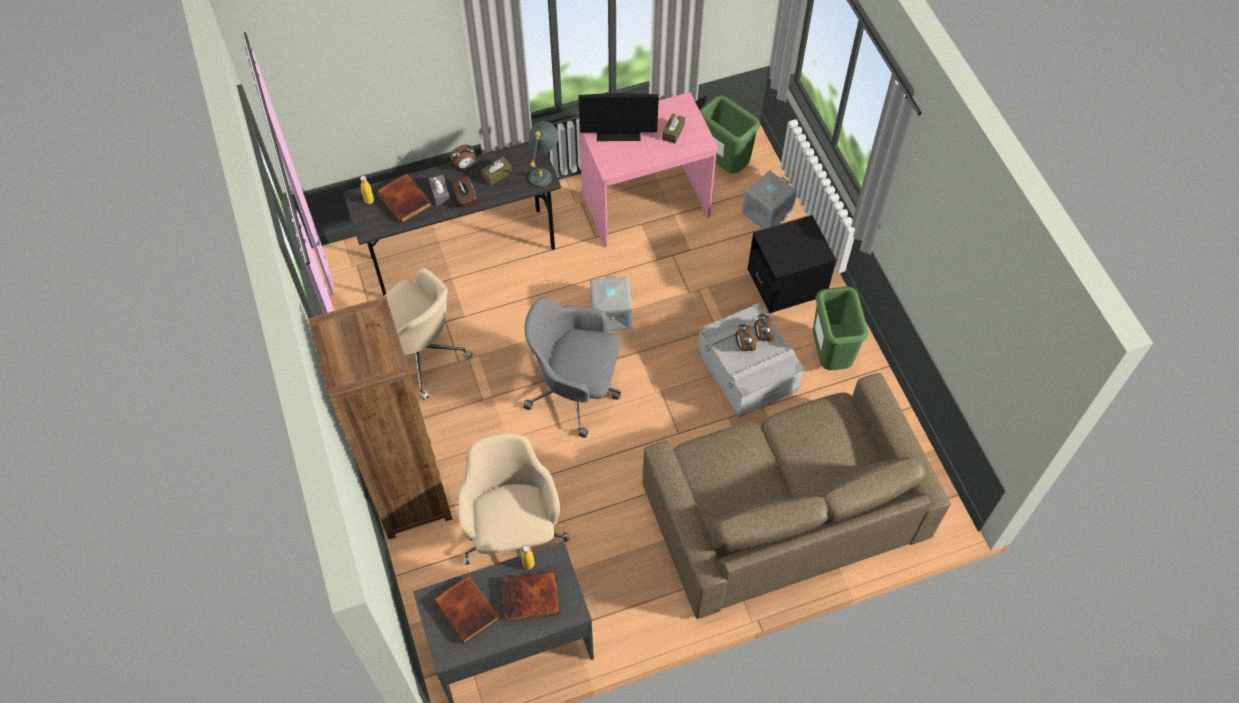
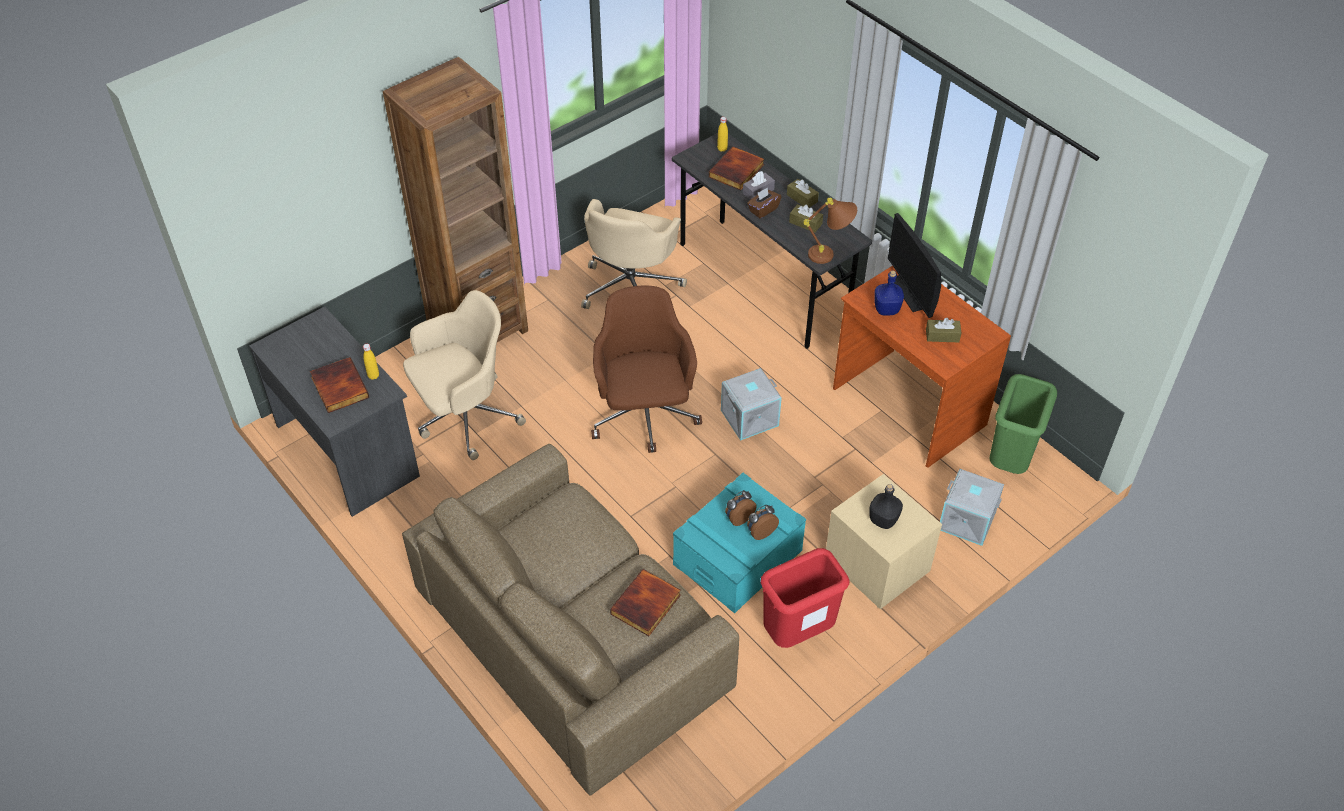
camera: 70 degrees right, 10 degrees down
book [434,575,499,644] -> book moved to [610,569,681,636]
alarm clock [450,144,476,170] -> brown tissue box [787,179,819,208]
grey office chair [523,297,621,438] -> brown office chair [591,286,702,453]
grey table lamp [528,121,558,187] -> brown table lamp [803,198,857,264]
pink desk [578,92,718,247] -> brown desk [833,266,1011,468]
grey storage box [697,302,805,418] -> turquoise storage box [673,473,806,613]
black nightstand [747,215,836,313] -> beige nightstand [826,474,942,609]
green trash can [813,287,868,370] -> red trash can [760,548,849,648]
none -> black bottle [869,484,903,529]
none -> blue bottle [874,270,904,316]

